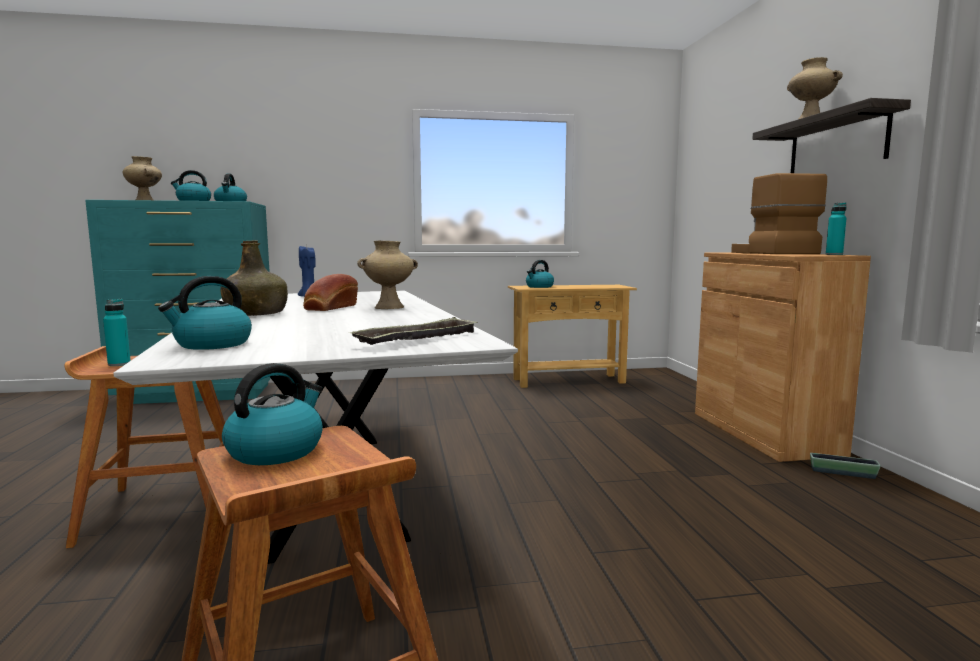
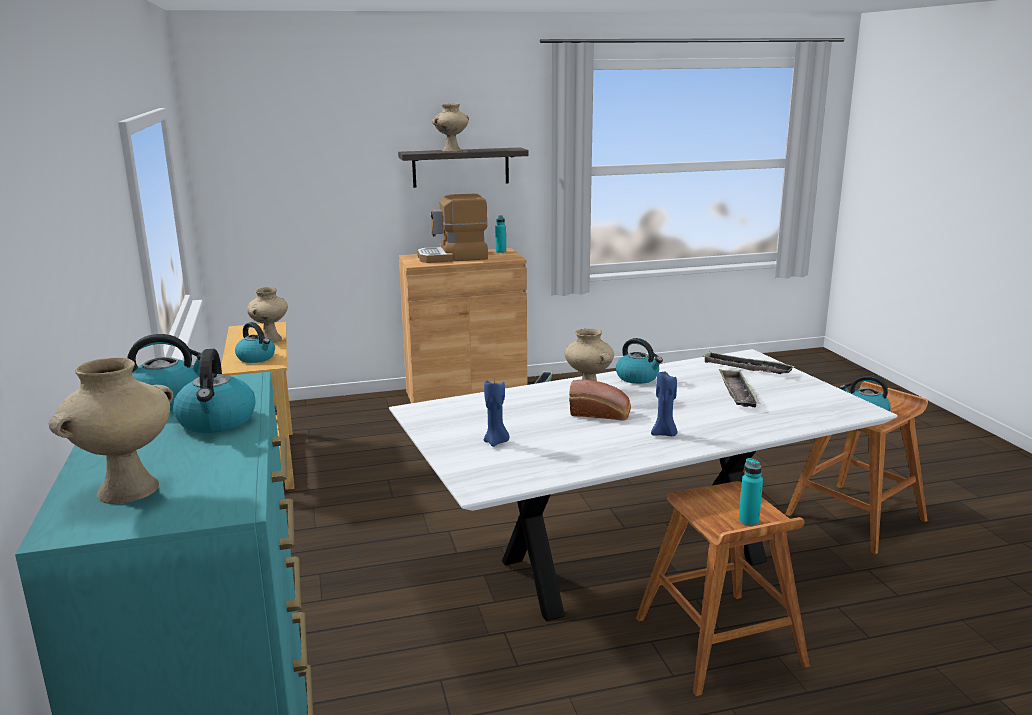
camera: 95 degrees left, 10 degrees up
kettle [158,276,252,350] -> kettle moved to [616,338,663,384]
green bottle [220,240,288,316] -> blue candle [651,370,677,436]
none -> beige vase [247,287,288,342]
none -> tray [719,369,760,407]

